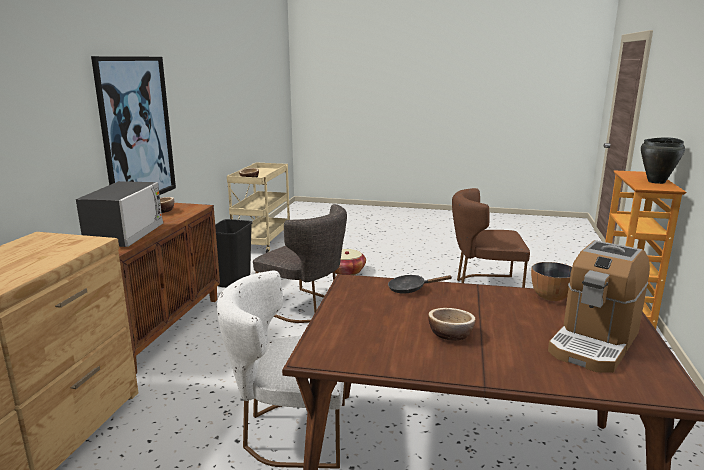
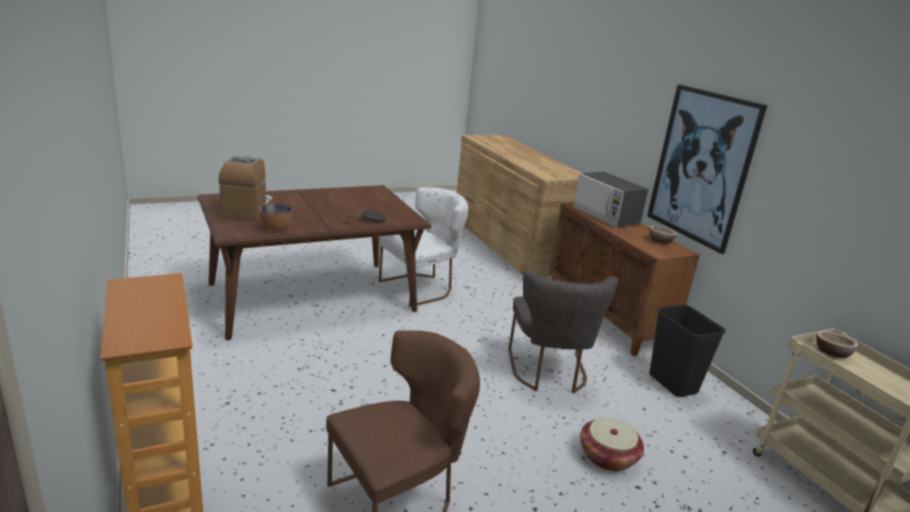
camera: 140 degrees right, 5 degrees up
grey chair [253,204,347,323] -> grey chair turned 90 degrees counterclockwise [508,270,618,394]
bowl [428,308,476,341] -> none
black cooking pot [641,137,685,184] -> none

